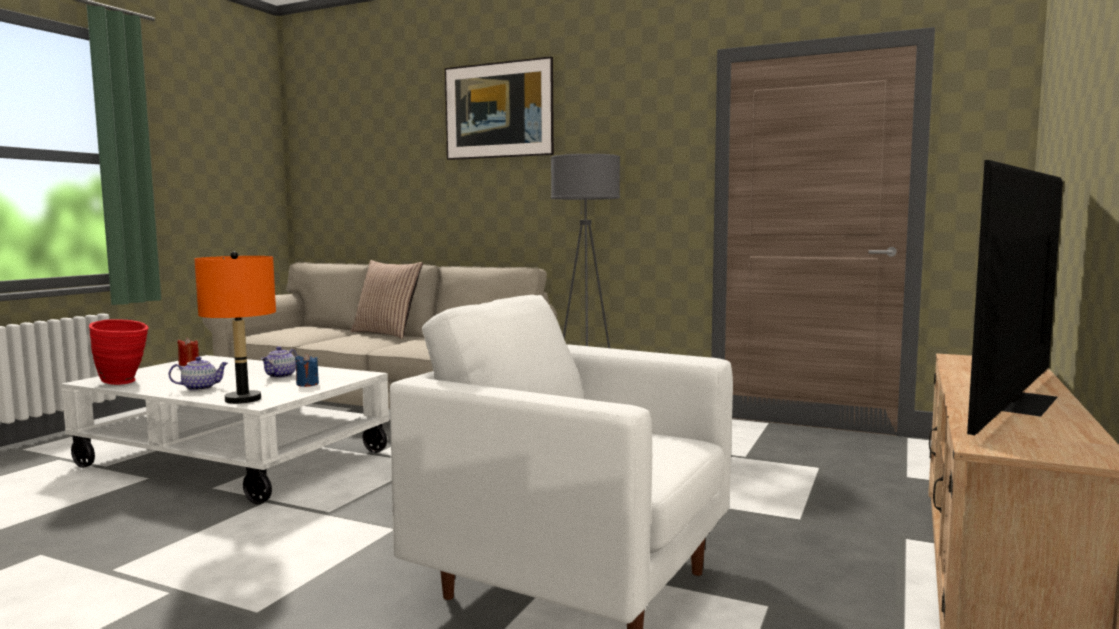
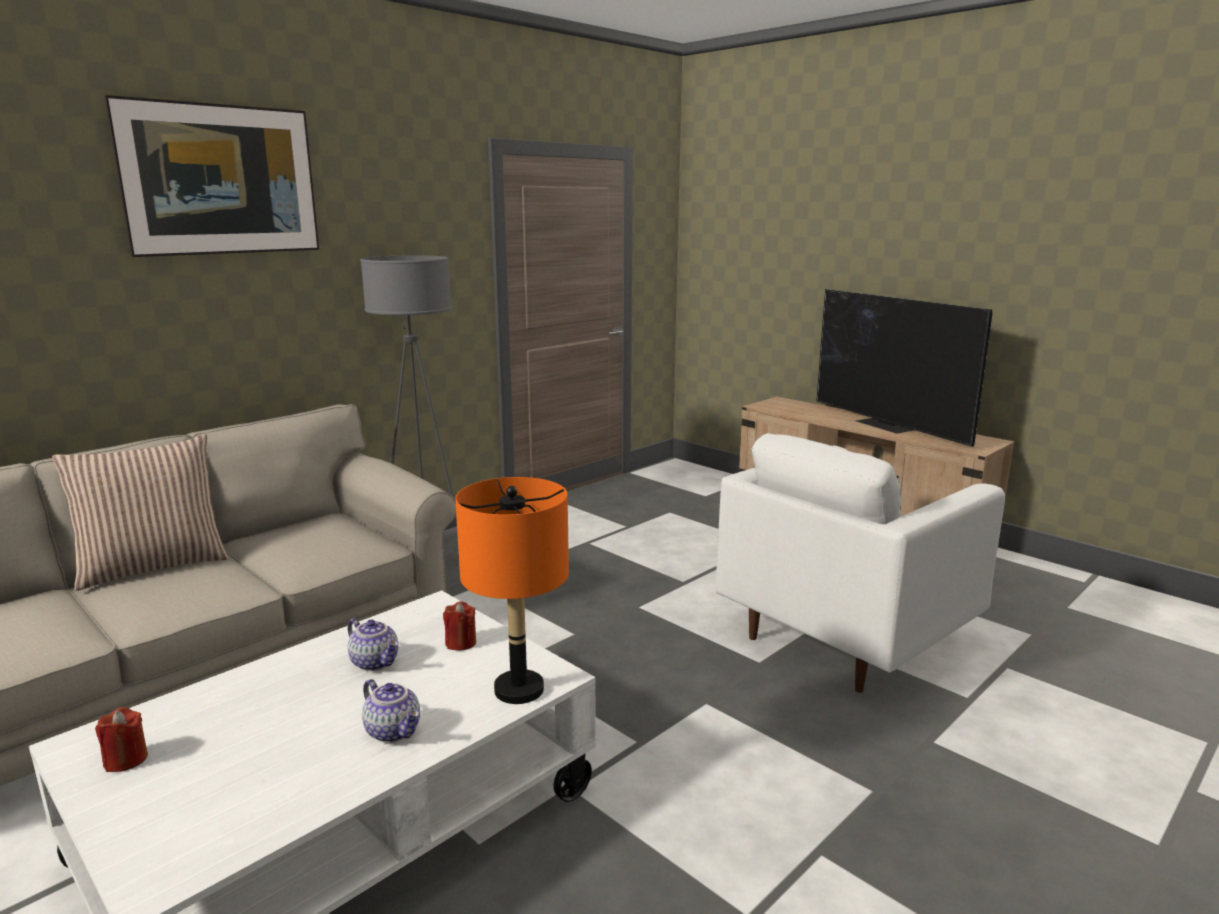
camera: 70 degrees left, 10 degrees up
red vase [89,319,148,385] -> none
teapot [169,357,228,391] -> teapot turned 135 degrees clockwise [362,679,420,743]
blue candle [295,353,319,387] -> red candle [443,601,476,651]

